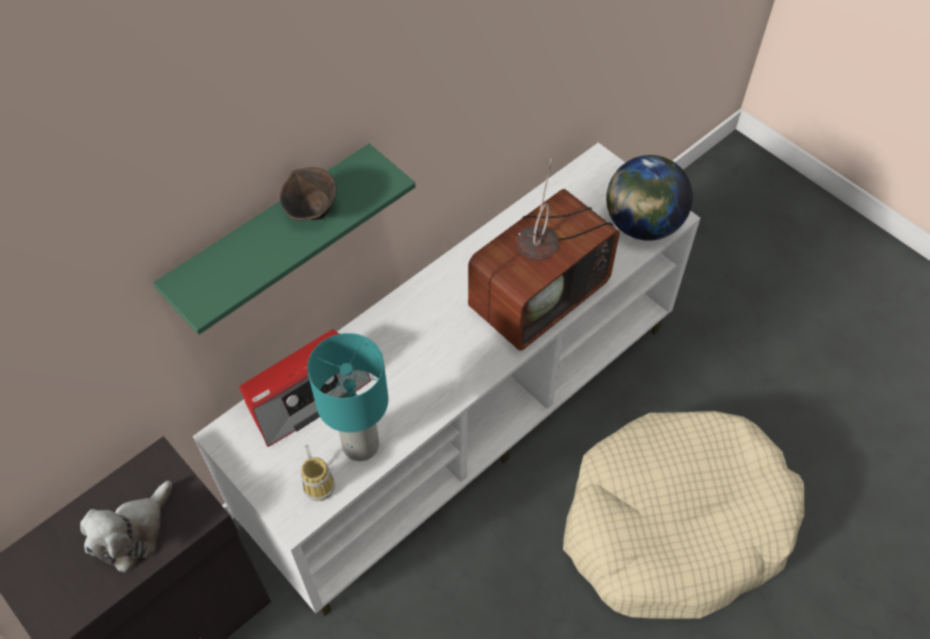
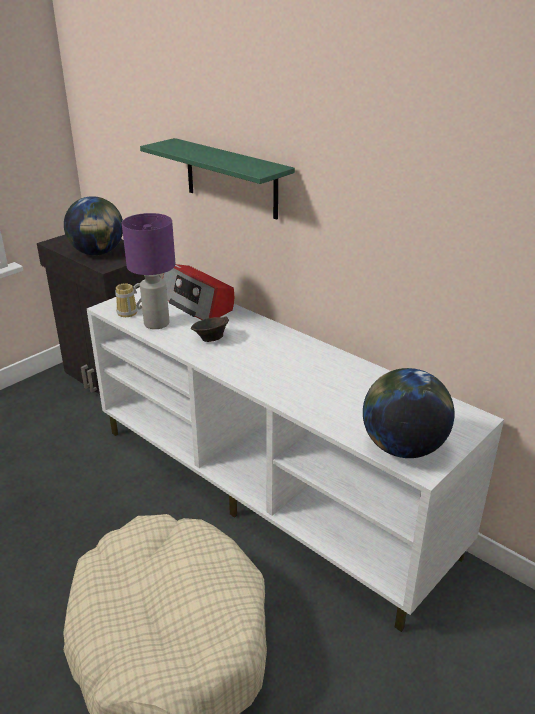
camera: 85 degrees right, 25 degrees down
plush toy [80,480,172,573] -> globe [64,196,123,255]
brown bowl [280,167,337,221] -> brown bowl moved to [191,316,229,342]
turquoise table lamp [307,333,388,461] -> purple table lamp [122,213,175,329]
television [468,158,620,351] -> none

